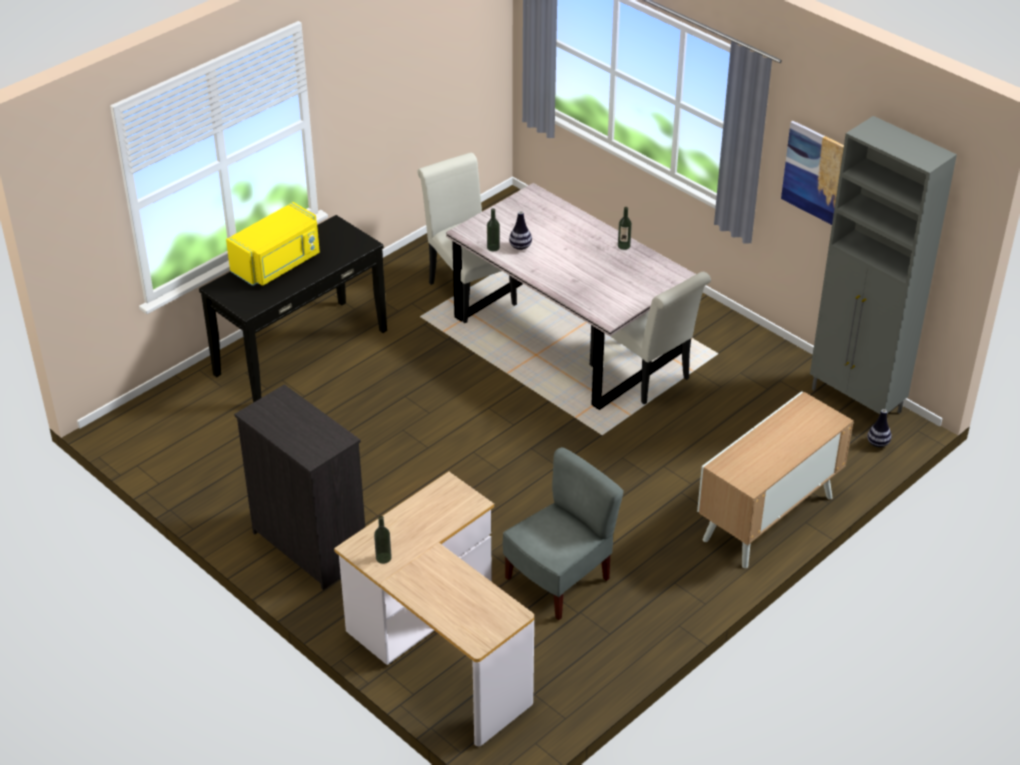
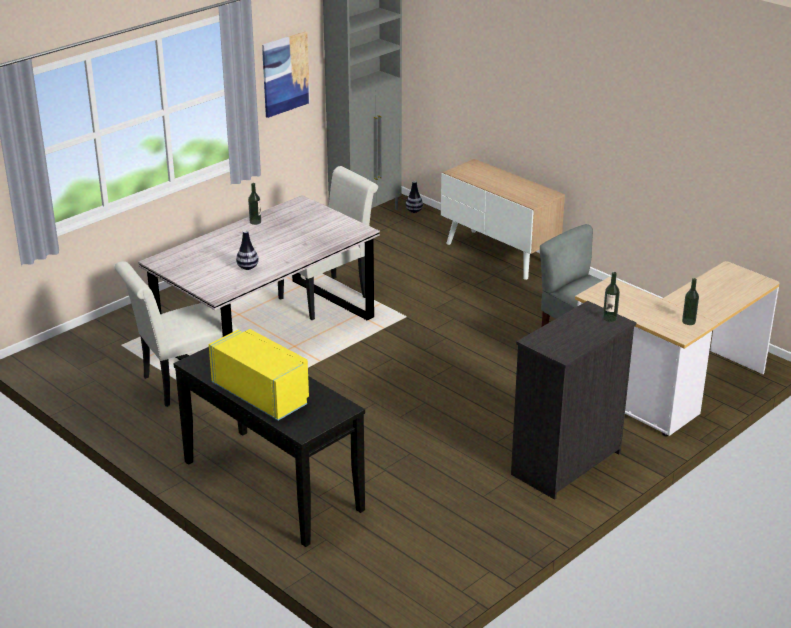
camera: 90 degrees left, 10 degrees down
bottle [487,208,500,251] -> bottle moved to [603,272,620,322]

